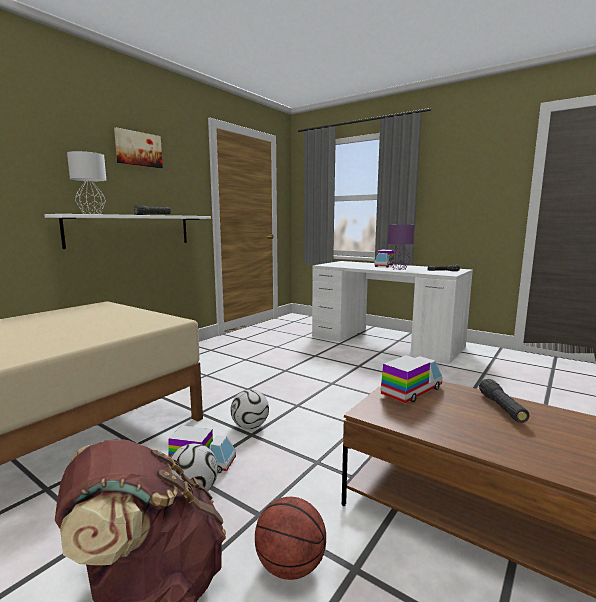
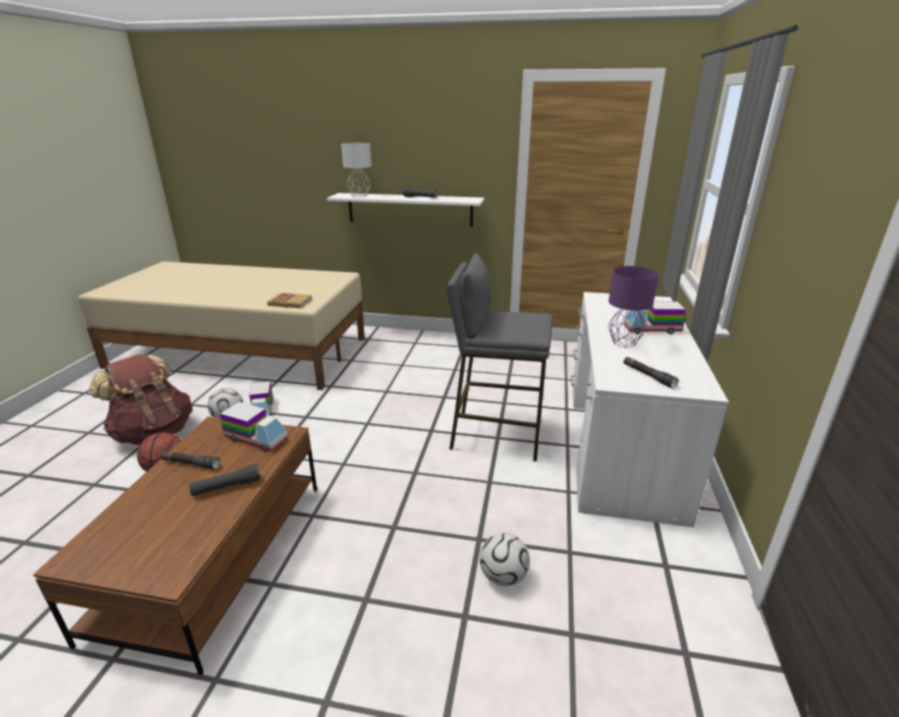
camera: 65 degrees right, 15 degrees up
picture [114,127,163,168] -> none
football [230,389,269,429] -> football moved to [480,533,530,586]
none -> black flashlight [160,451,220,469]
none -> book [267,293,312,308]
none -> grey stool [446,253,553,462]

